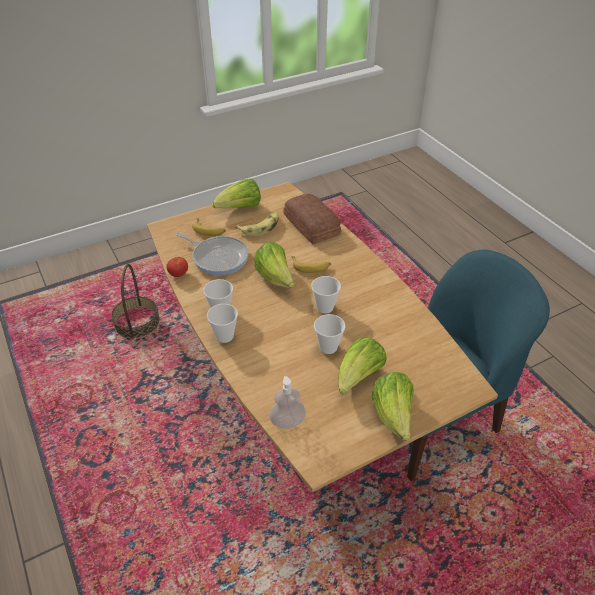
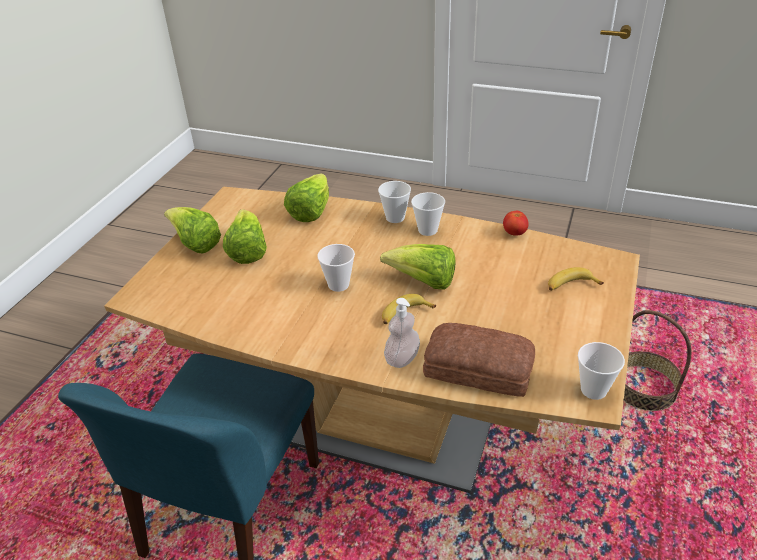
camera: 140 degrees right, 5 degrees down
frying pan [176,232,249,275] -> none
lettuce [212,179,261,208] -> lettuce moved to [284,173,329,222]
banana [235,211,279,236] -> none
soap dispenser [269,376,306,429] -> soap dispenser moved to [384,298,420,368]
cup [314,314,345,354] -> cup moved to [578,342,625,400]

